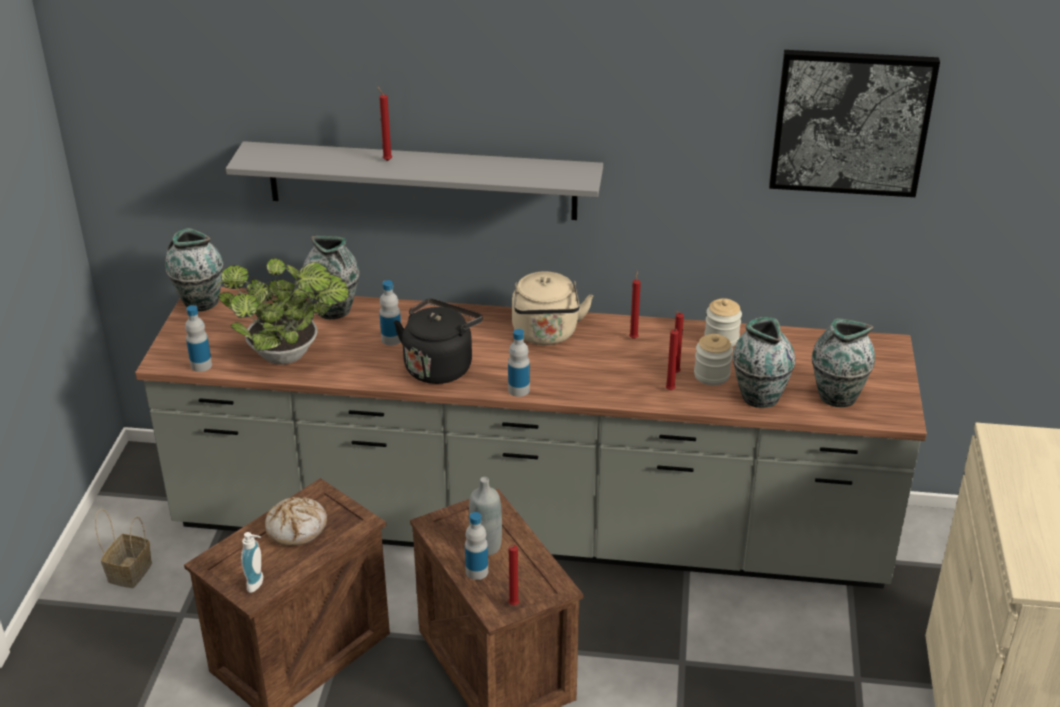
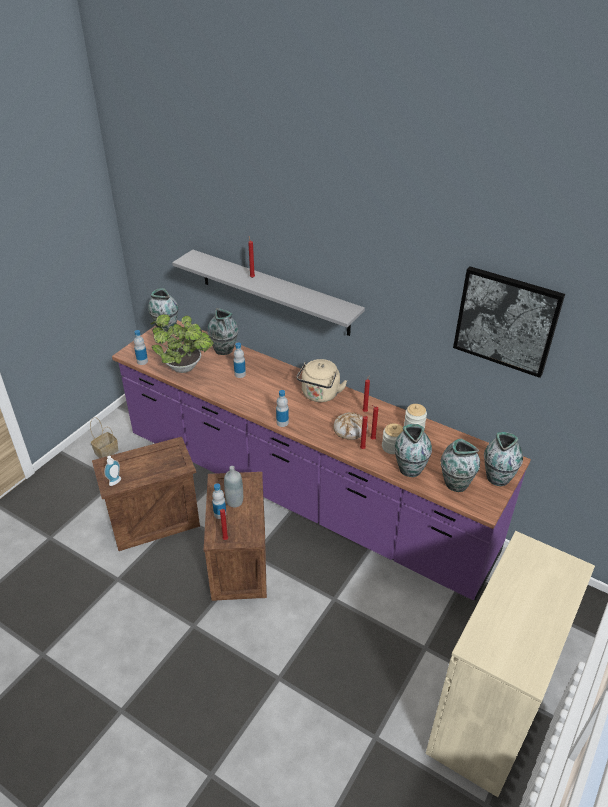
camera: 25 degrees right, 5 degrees up
grey counter [135,287,927,589] -> purple counter [112,320,531,601]
bread [265,497,327,546] -> bread moved to [333,412,368,440]
black kettle [394,299,483,384] -> none
none -> vase [484,432,523,486]

